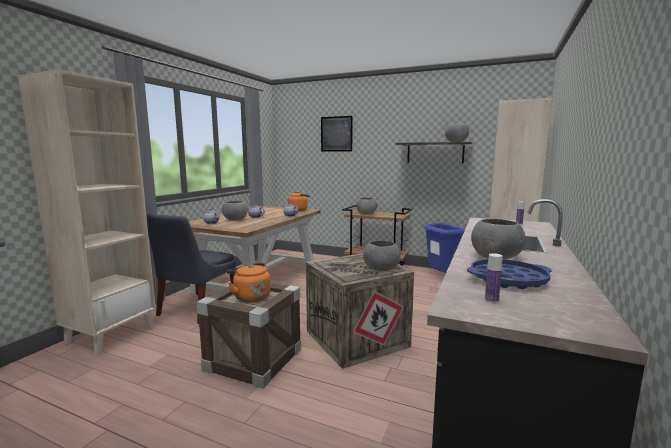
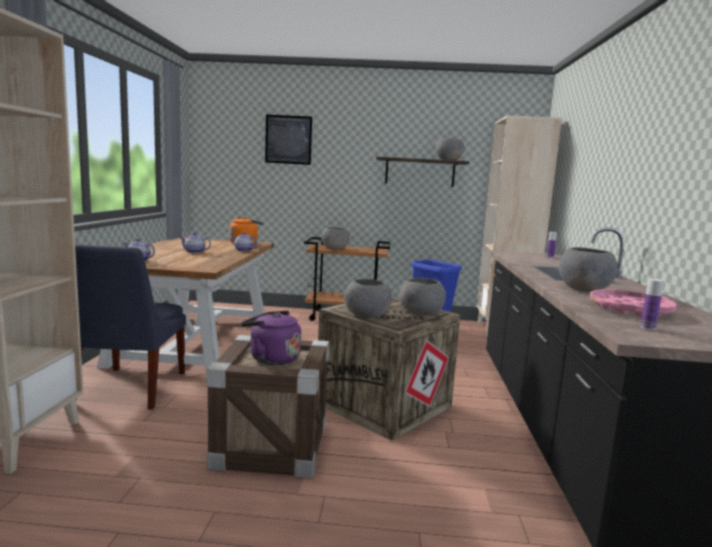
camera: 20 degrees left, 0 degrees up
grey bowl [222,201,248,221] -> grey bowl moved to [344,279,392,318]
orange kettle [227,263,270,303] -> purple kettle [241,311,301,365]
blue tray [467,259,551,289] -> pink tray [590,289,677,317]

